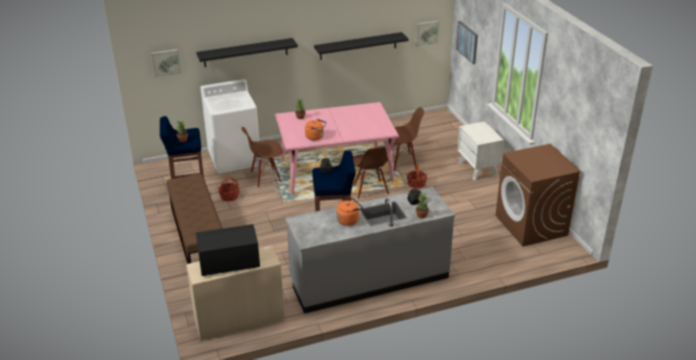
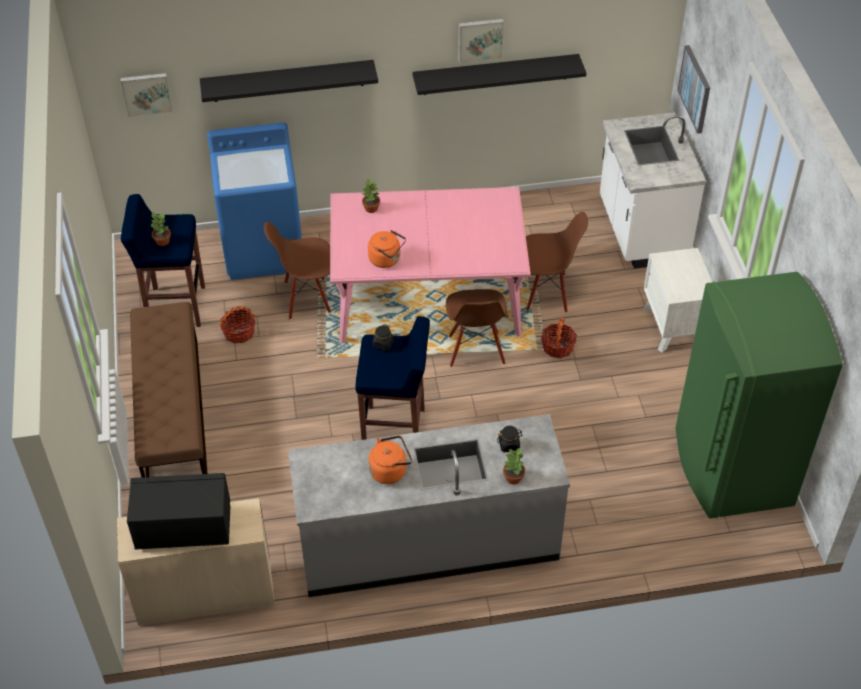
camera: 10 degrees right, 15 degrees up
white washing machine [200,79,260,174] -> blue washing machine [207,123,302,280]
picture [415,21,439,47] -> picture moved to [458,19,504,63]
brown washing machine [495,144,582,247] -> green fridge [676,272,843,518]
none -> white counter [600,112,706,269]

